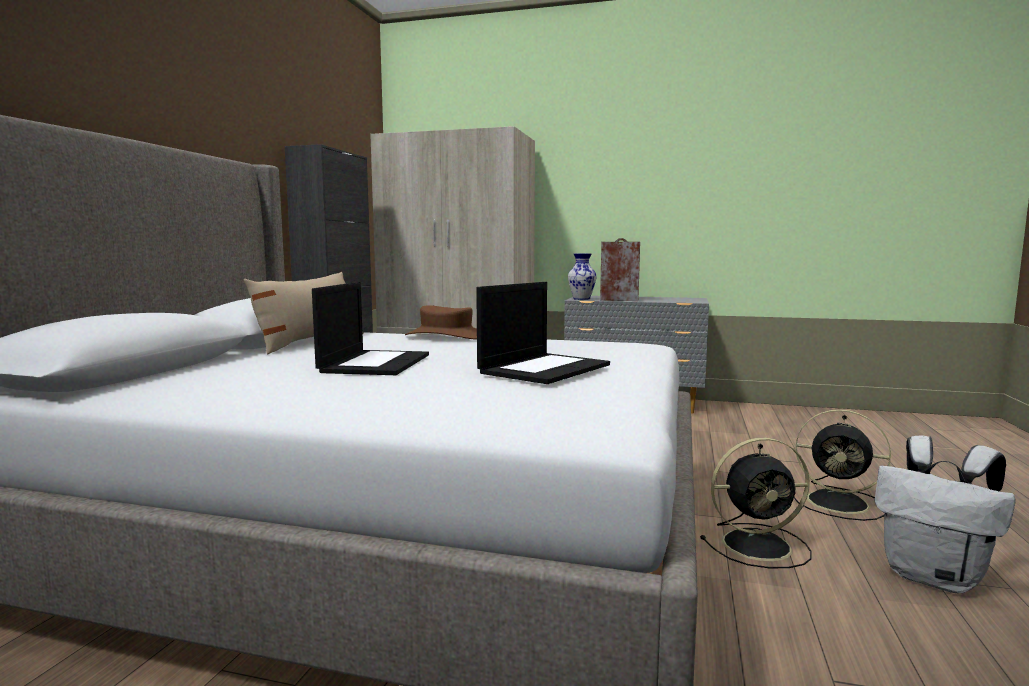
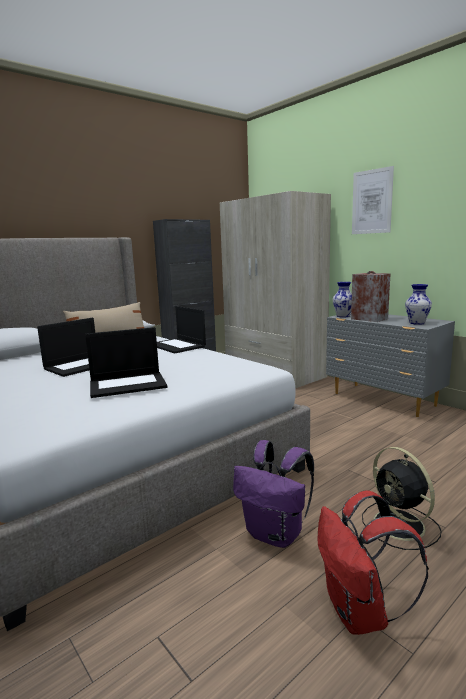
camera: 35 degrees right, 5 degrees up
brown hat [405,305,477,340] -> laptop [157,306,206,354]
black fan [700,438,812,568] -> purple backpack [233,440,314,548]
white backpack [875,435,1016,593] -> red backpack [318,490,429,635]
none -> picture [352,166,394,234]
none -> vase [405,284,432,325]

